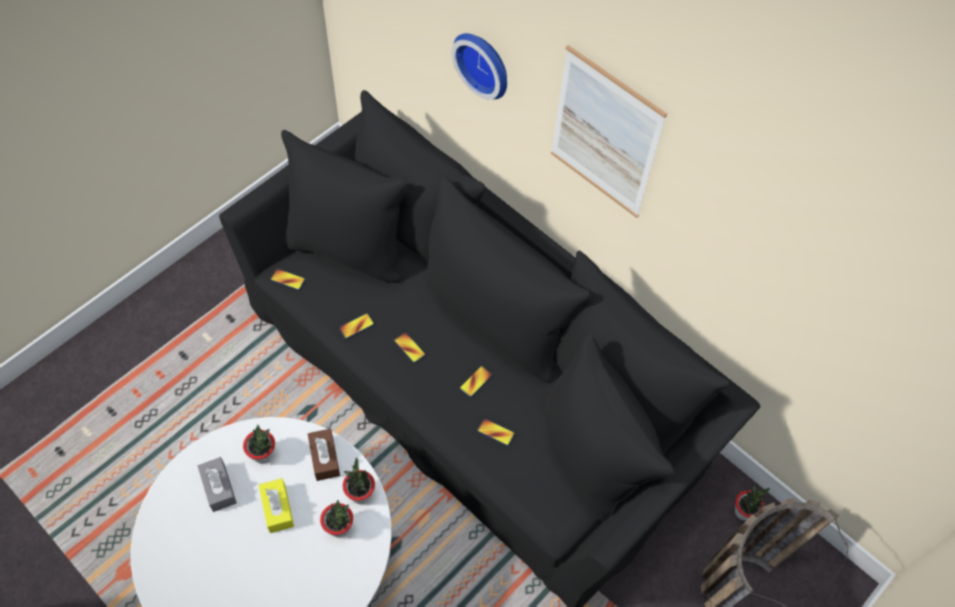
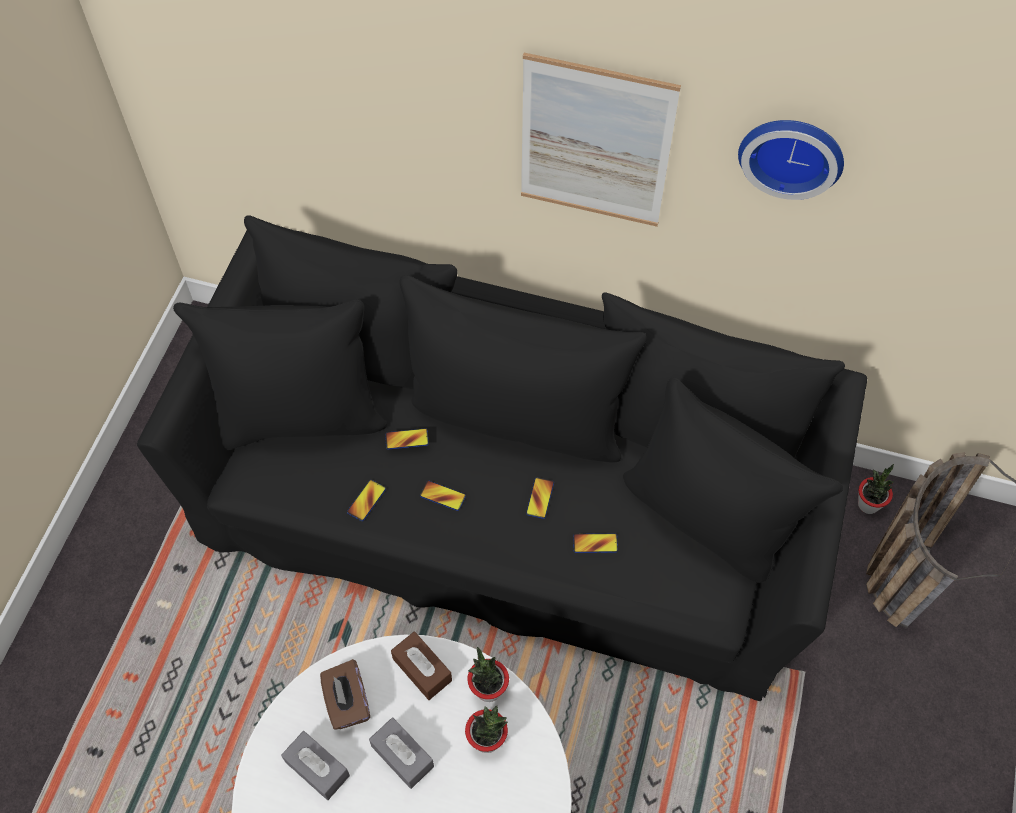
camera: 25 degrees left, 0 degrees up
potted plant [243,425,275,464] -> brown tissue box [320,659,370,730]
yellow tissue box [259,478,294,533] -> grey tissue box [369,717,434,789]
phone [270,269,305,290] -> phone moved to [385,428,429,449]
wall clock [451,33,507,100] -> wall clock moved to [738,120,844,200]

